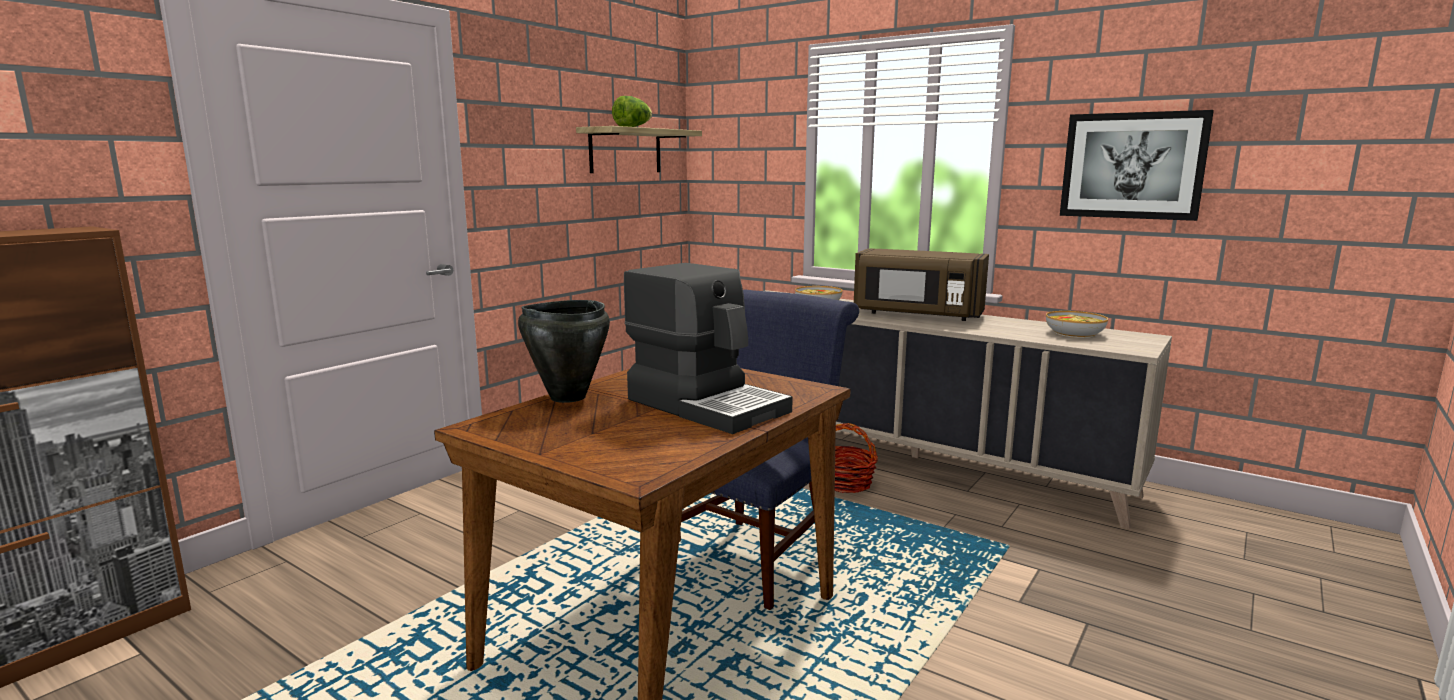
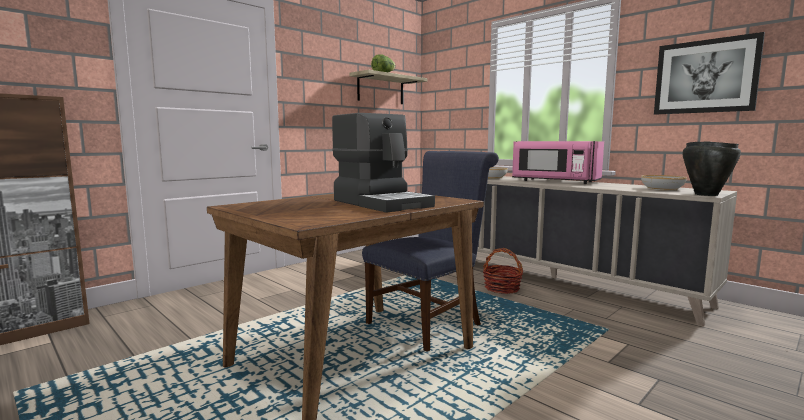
camera: 10 degrees right, 5 degrees down
black cooking pot [518,300,610,403] -> black cooking pot moved to [683,141,741,196]
brown microwave [854,248,989,321] -> pink microwave [512,141,604,184]

